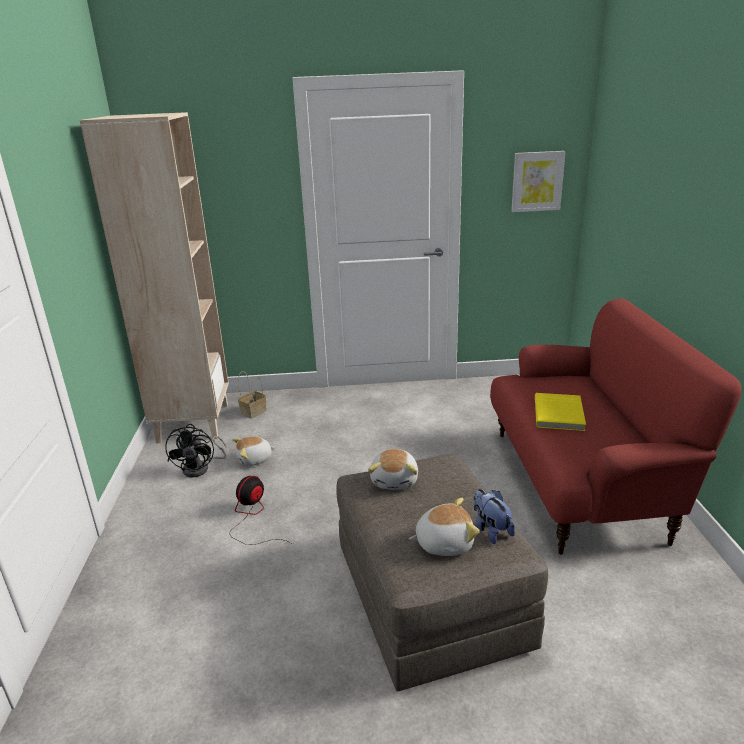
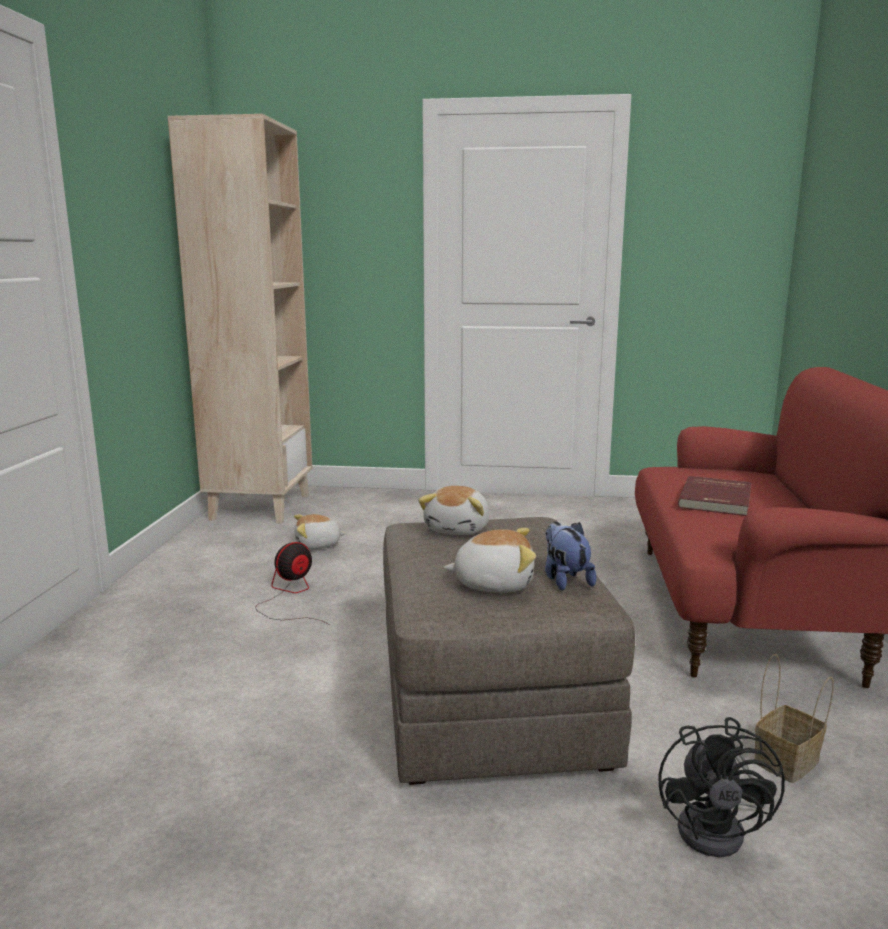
camera: 10 degrees right, 10 degrees down
black fan [165,424,226,477] -> black fan moved to [659,717,785,857]
basket [238,371,267,418] -> basket moved to [754,654,834,783]
picture [511,151,566,212] -> none
yellow book [535,393,586,431] -> red book [678,476,751,516]

